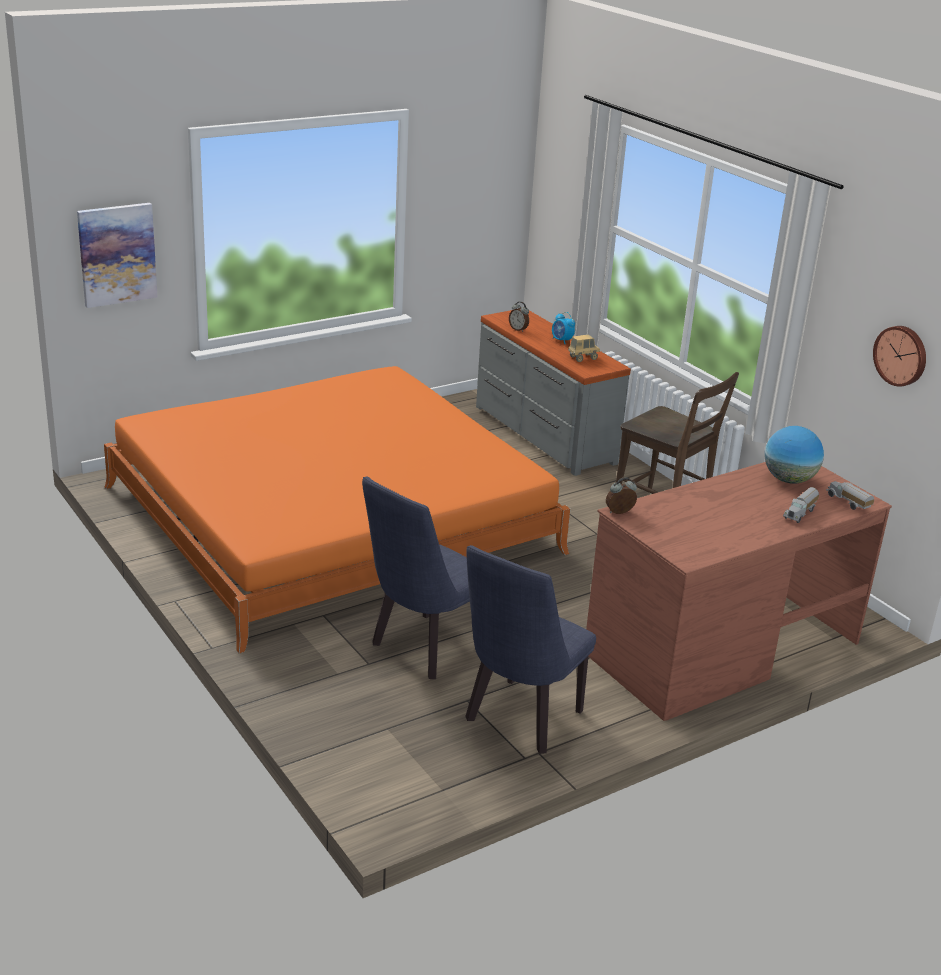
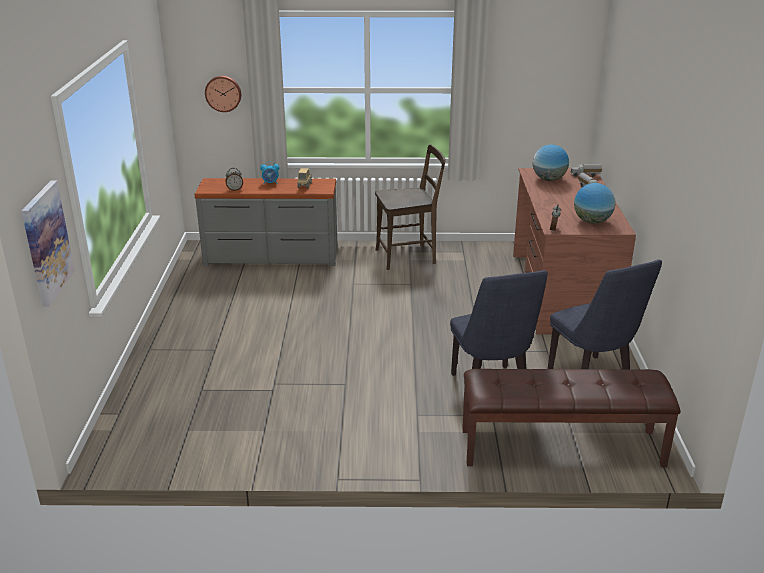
camera: 55 degrees left, 0 degrees up
orange bed [104,366,570,654] -> none
wall clock [873,326,926,387] -> wall clock moved to [205,76,241,112]
none -> brown bench [462,369,681,467]
none -> globe [574,183,616,224]

